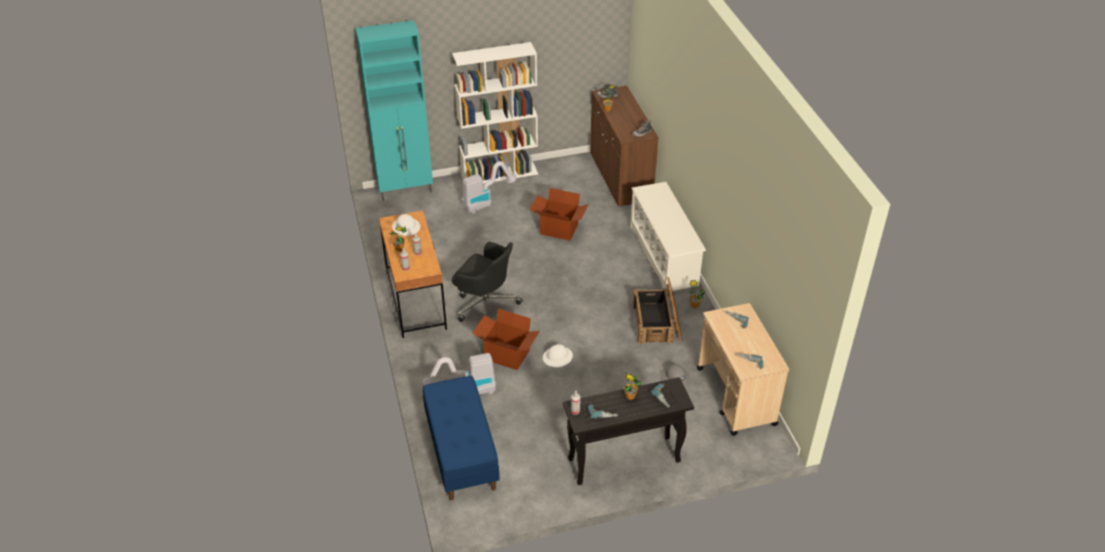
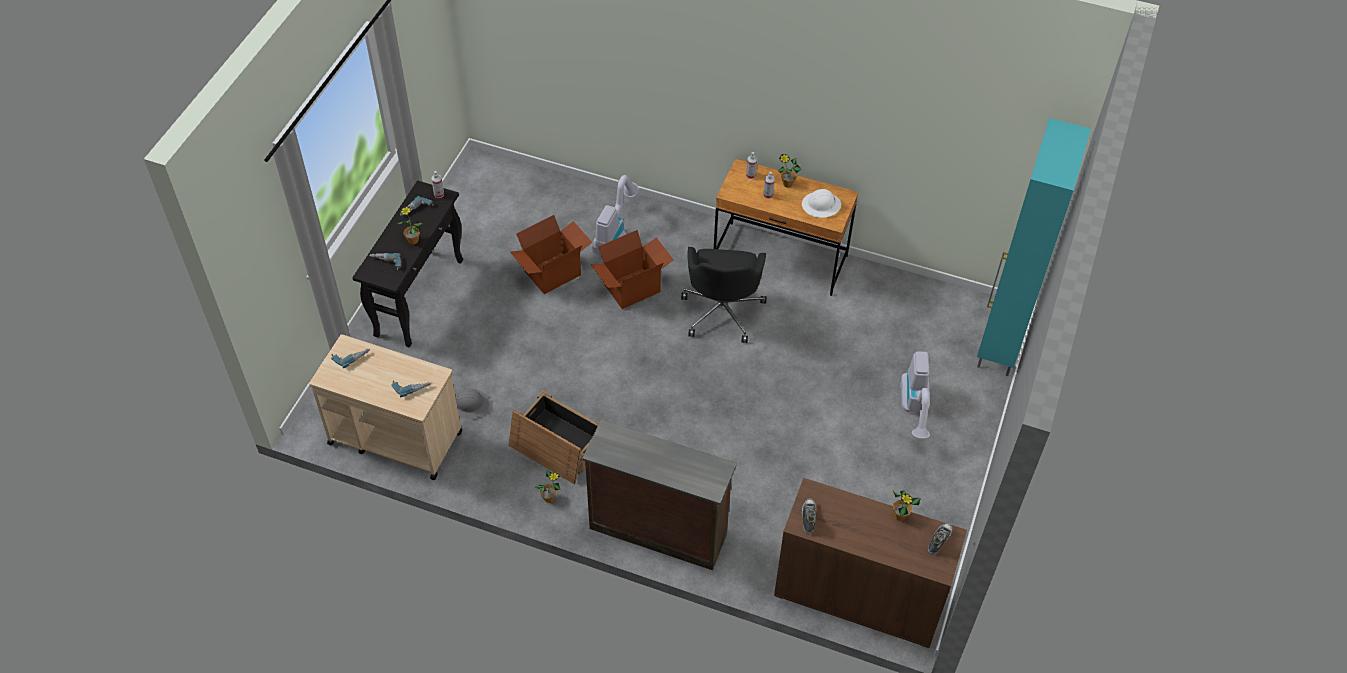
camera: 125 degrees right, 10 degrees up
blue bench [423,376,500,500] -> none
white bookcase [452,42,538,184] -> none
black office chair [452,242,522,322] -> black office chair turned 60 degrees counterclockwise [681,247,767,343]
cardboard box [529,188,589,241] -> cardboard box moved to [510,215,592,294]
white hard hat [543,344,573,367] -> none
white shoe rack [630,182,706,291] -> brown dresser [582,420,737,570]

